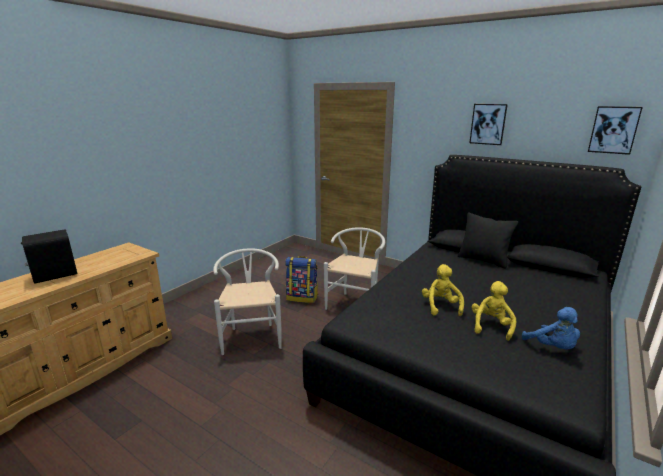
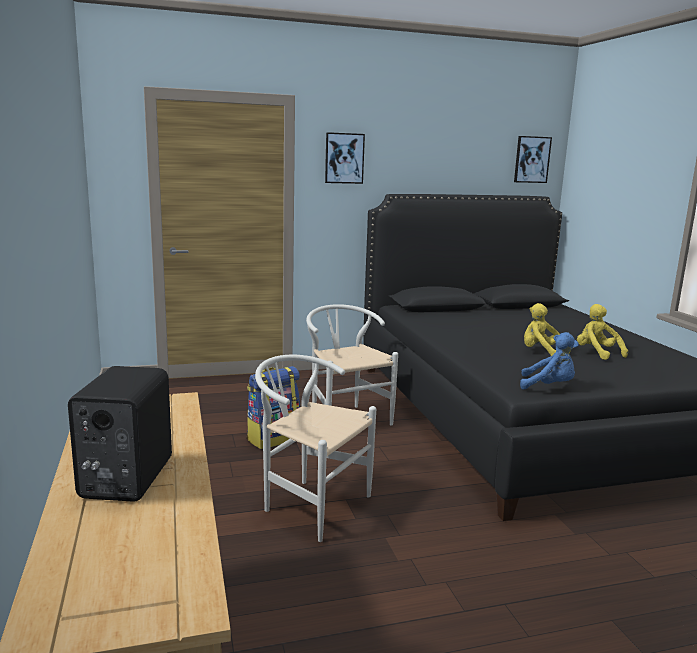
camera: 50 degrees left, 5 degrees down
black pillow [458,212,518,268] -> none
picture [469,104,508,145] -> picture moved to [325,132,365,184]
blue plush toy [522,307,580,349] -> blue plush toy moved to [520,332,579,390]

